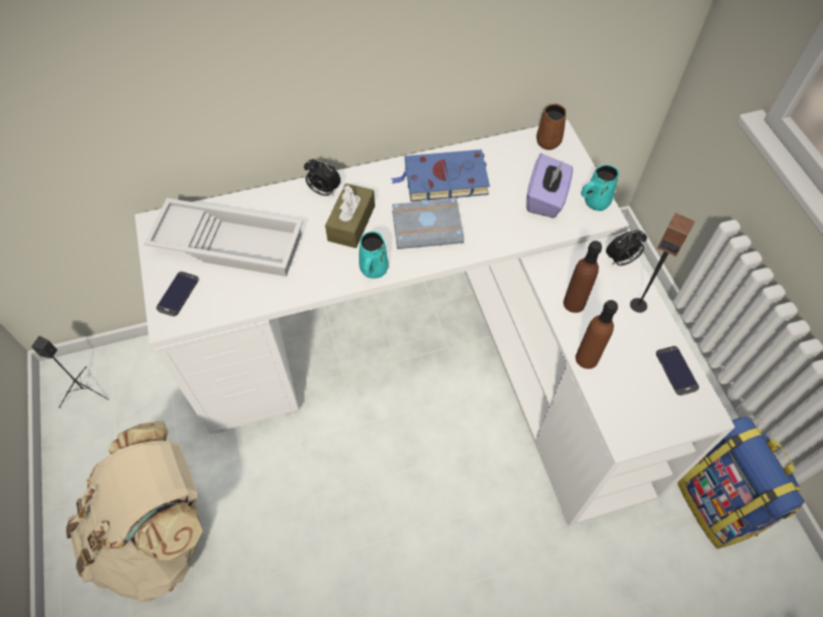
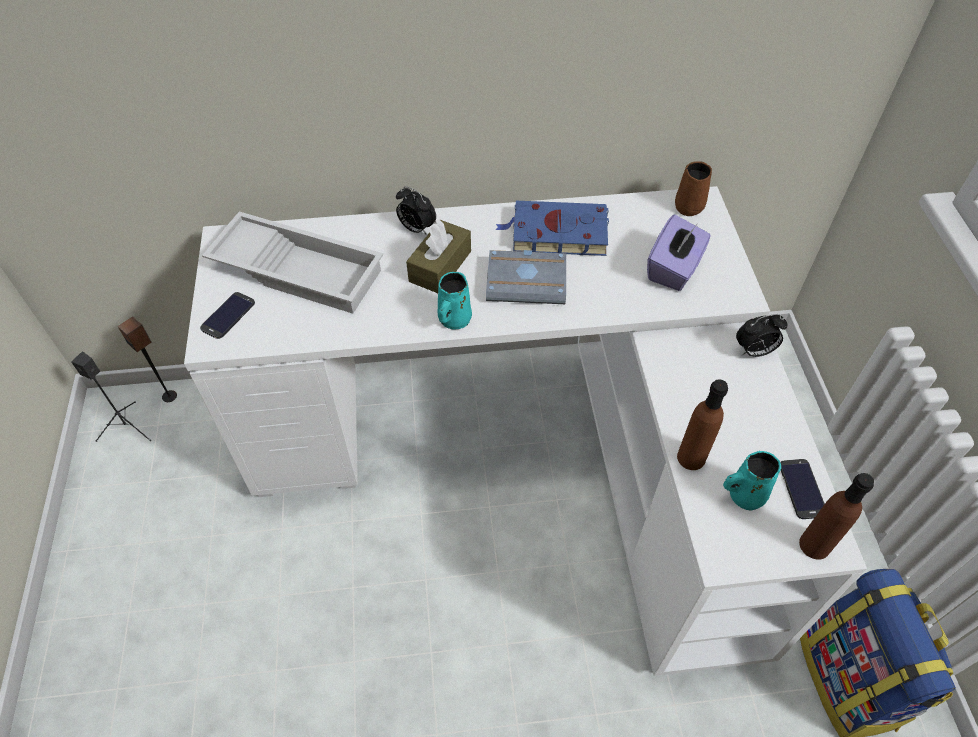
camera: 10 degrees right, 5 degrees down
beige backpack [66,421,203,603] -> none
brown bottle [563,241,602,313] -> brown bottle moved to [799,473,874,560]
turquoise mug [581,165,619,211] -> turquoise mug moved to [723,451,781,511]
speaker [630,213,695,313] -> speaker moved to [118,317,177,402]

